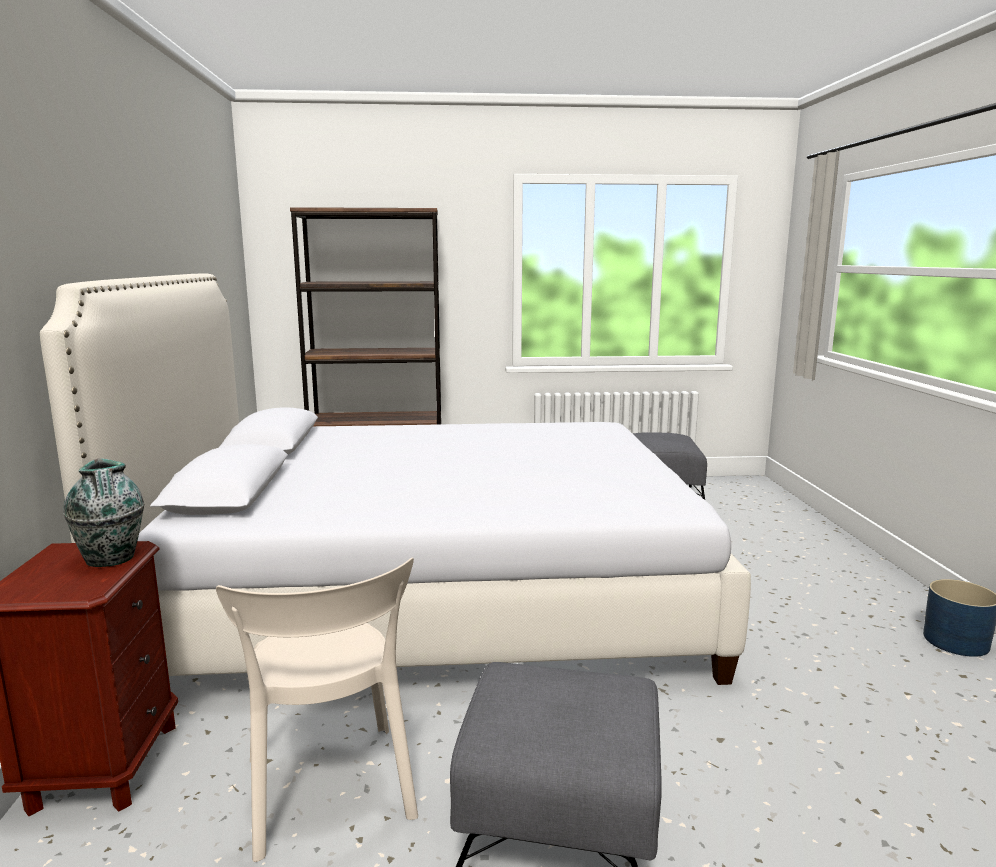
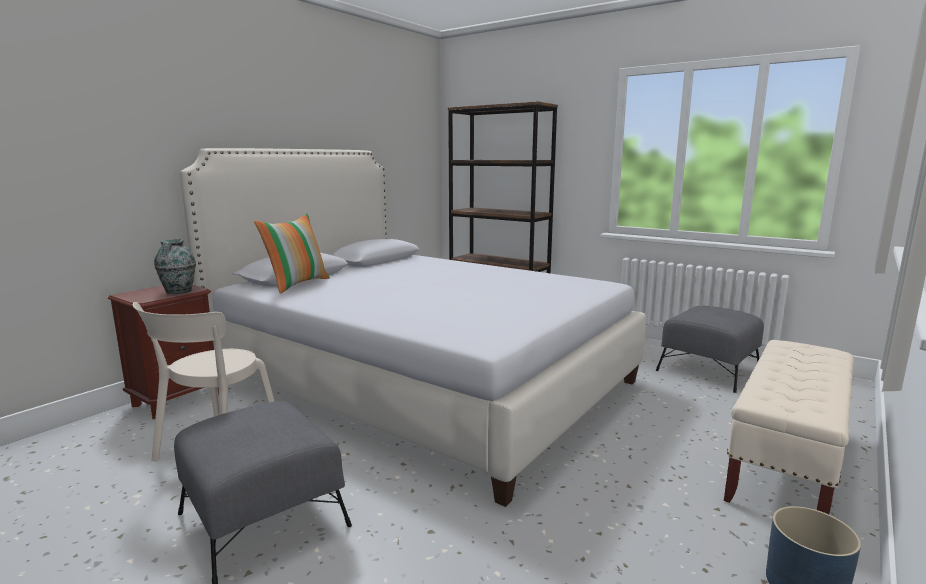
camera: 40 degrees right, 0 degrees up
none -> pillow [254,213,330,294]
none -> beige bench [724,340,854,514]

